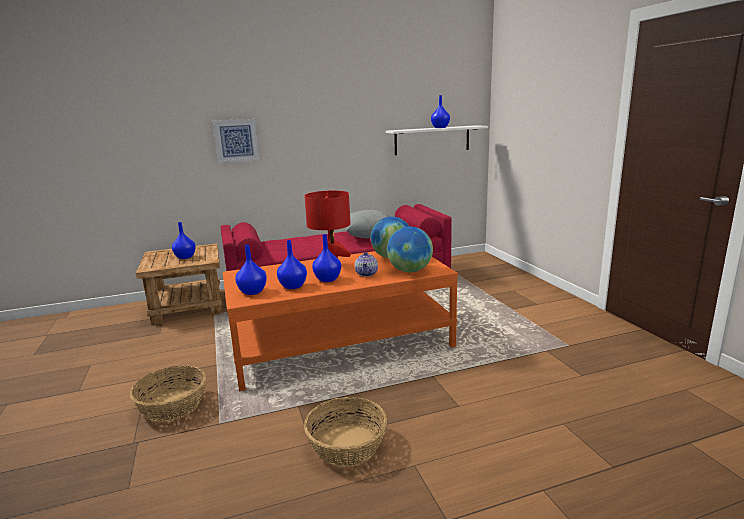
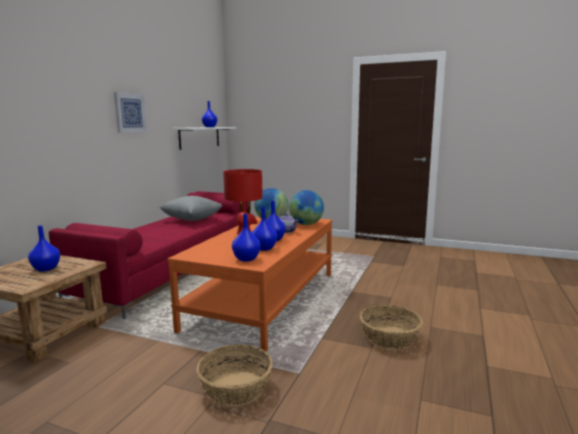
camera: 50 degrees left, 5 degrees down
picture [213,119,260,163] -> picture moved to [114,92,147,133]

